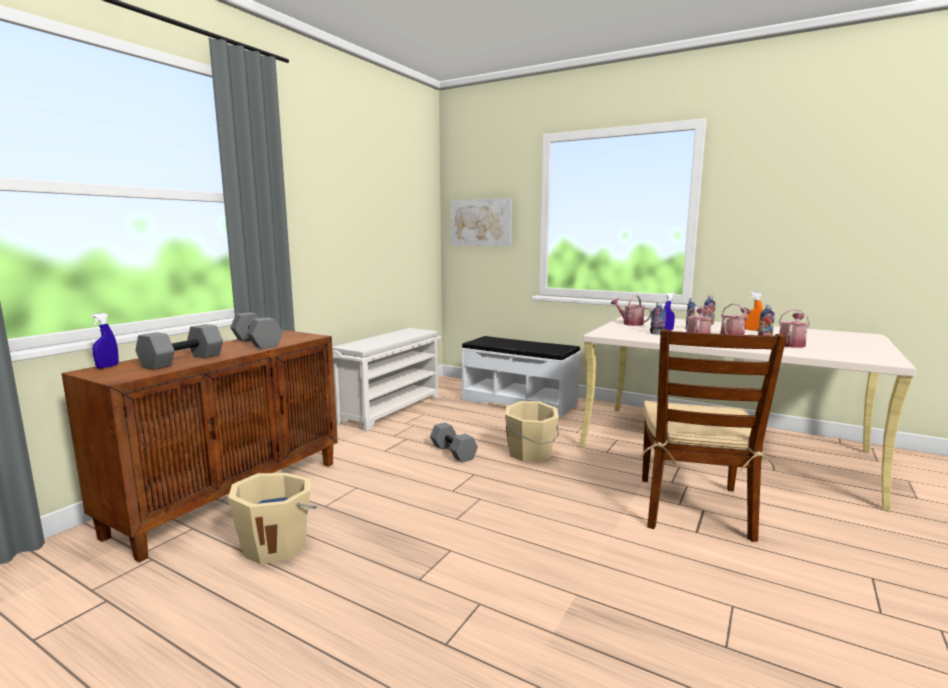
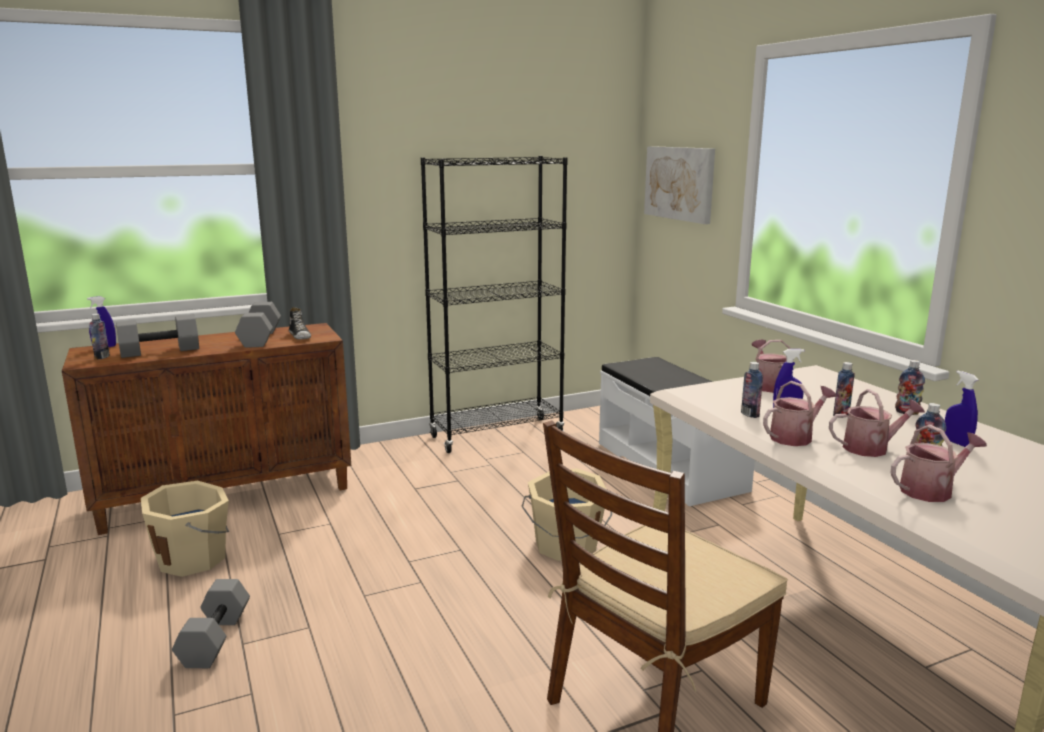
camera: 35 degrees right, 5 degrees up
white shoe rack [332,328,441,431] -> black bookcase [421,156,568,453]
grey dumbbell [430,422,478,463] -> grey dumbbell moved to [172,579,250,668]
orange spray bottle [745,292,763,331] -> blue spray bottle [945,371,979,447]
none -> bottle [89,314,110,360]
none -> shoe [289,307,311,339]

